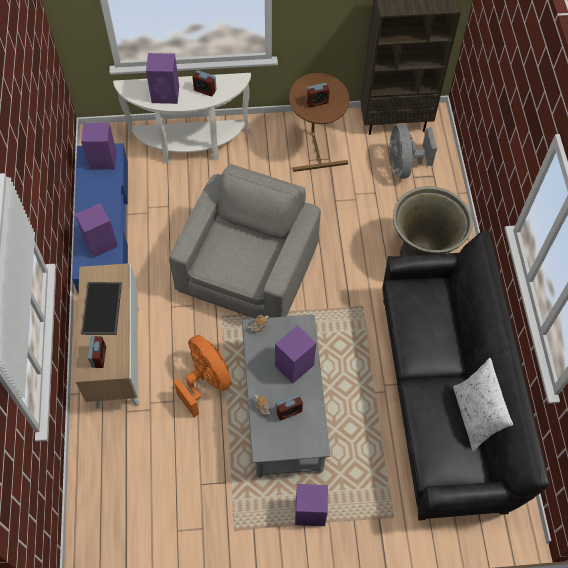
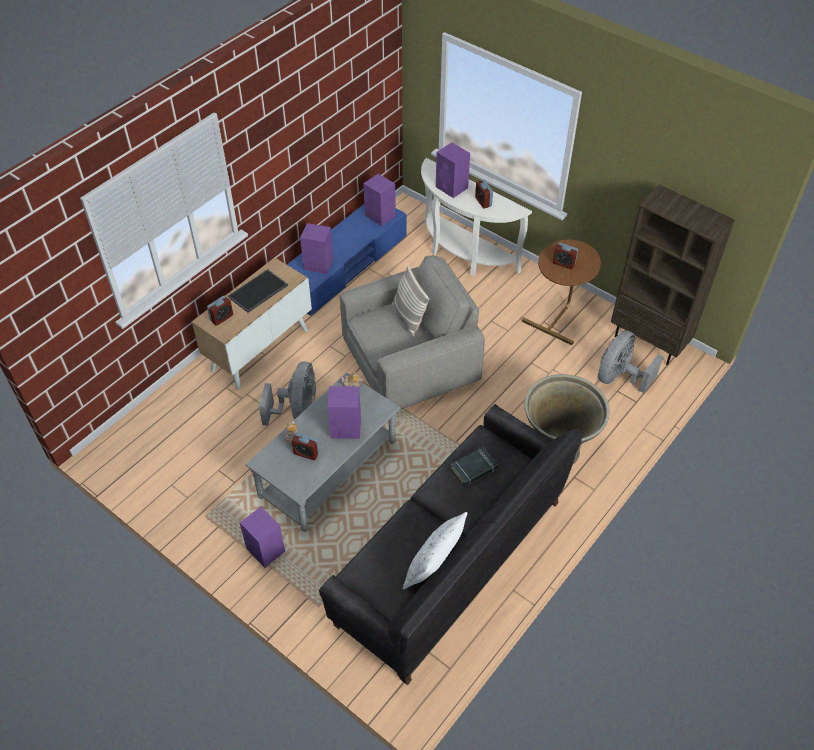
camera: 45 degrees right, 10 degrees down
orange fan [174,335,232,417] -> grey fan [259,361,316,426]
none -> pillow [392,265,429,337]
none -> black book [450,447,498,486]

